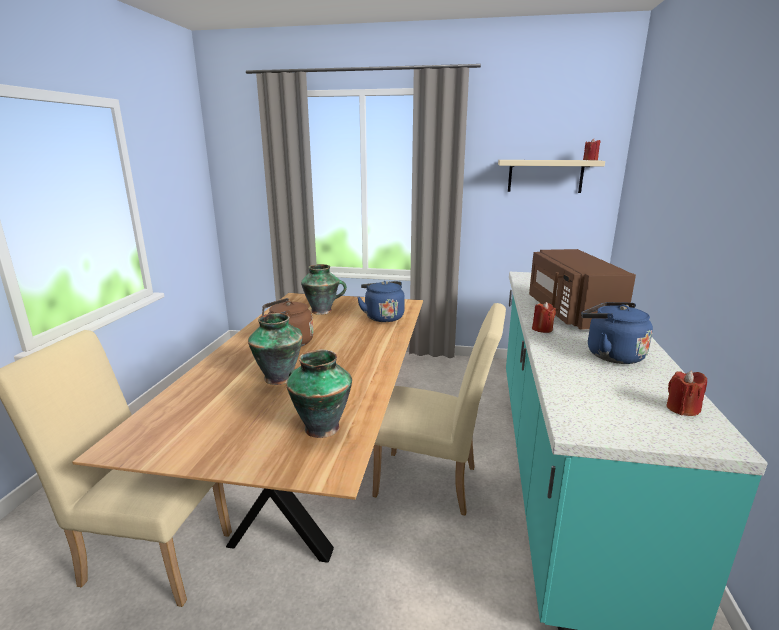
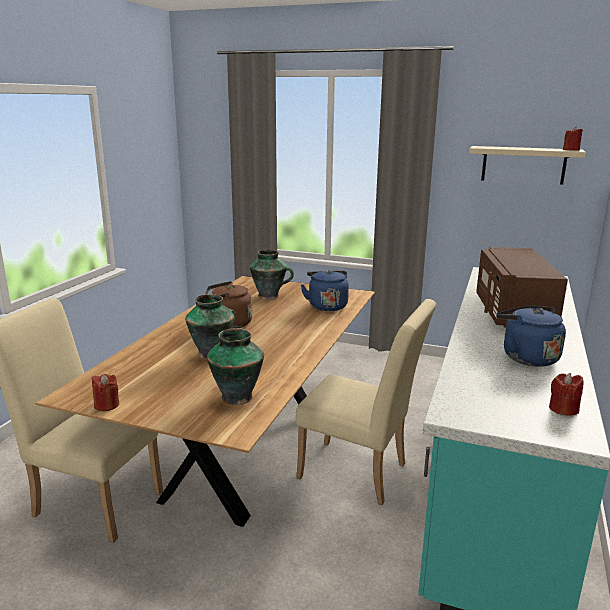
camera: 10 degrees right, 0 degrees up
red candle [532,302,556,333] -> red candle moved to [92,374,119,411]

